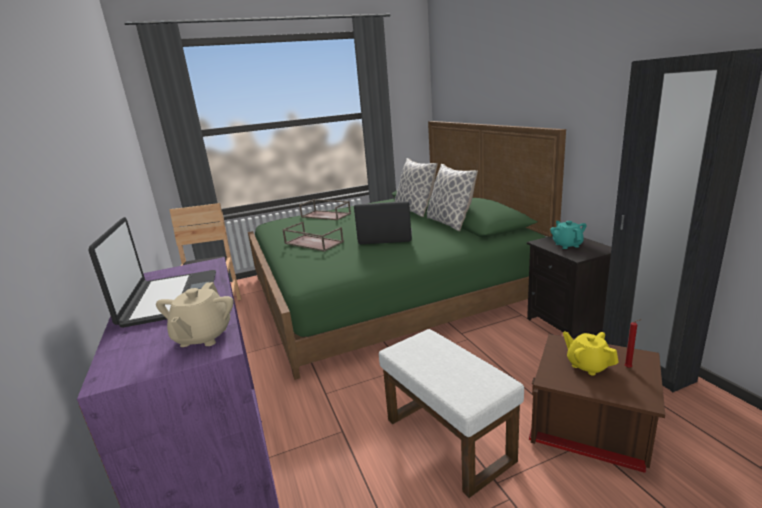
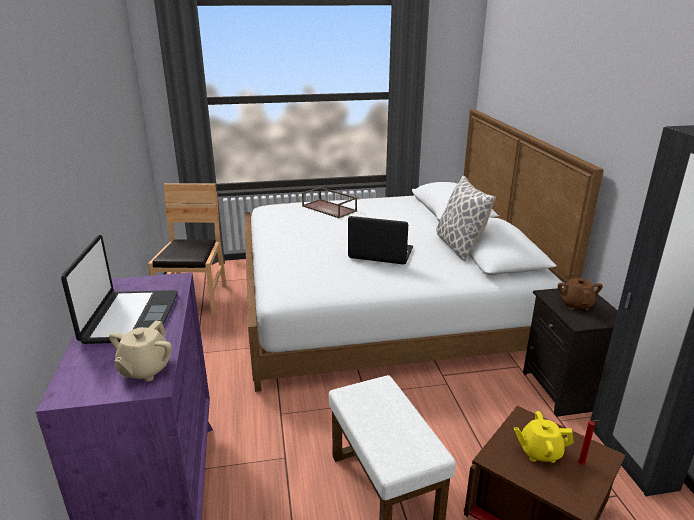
camera: 10 degrees right, 5 degrees up
green bed [248,121,566,380] -> white bed [245,109,604,392]
brown tray [282,222,344,252] -> none
pillow [395,158,438,217] -> none
turquoise teapot [550,221,587,249] -> brown teapot [558,274,603,310]
yellow teapot [563,331,619,376] -> yellow teapot turned 60 degrees counterclockwise [514,411,574,463]

